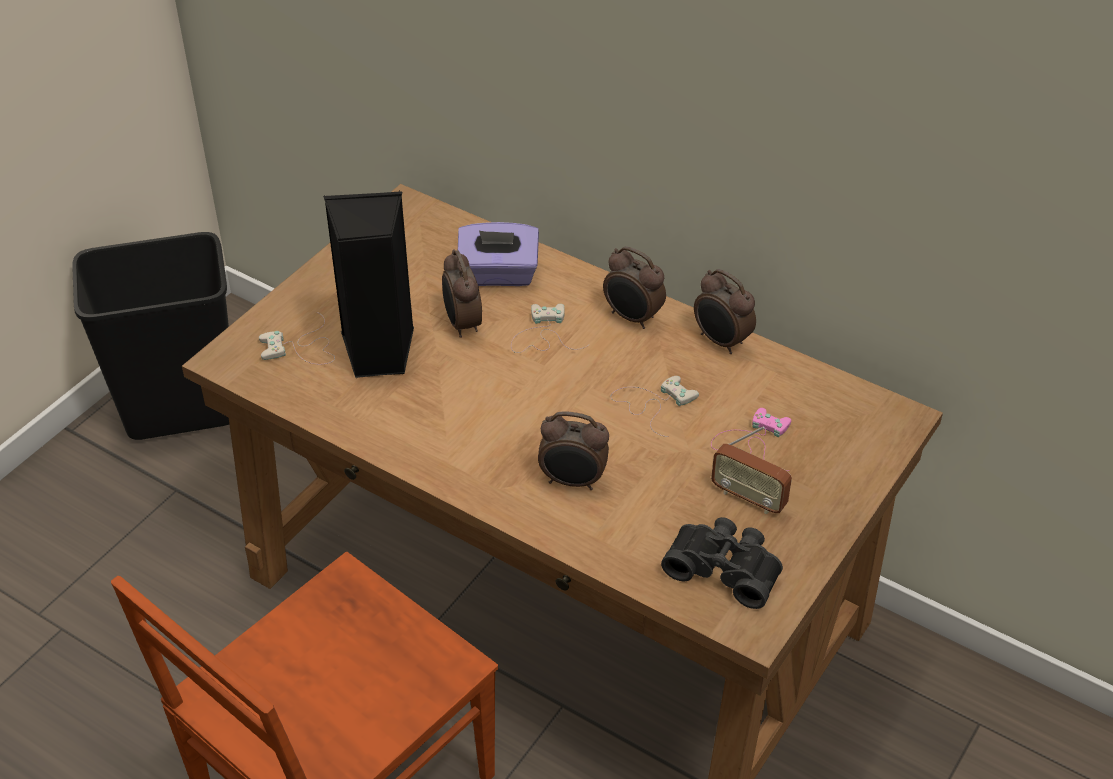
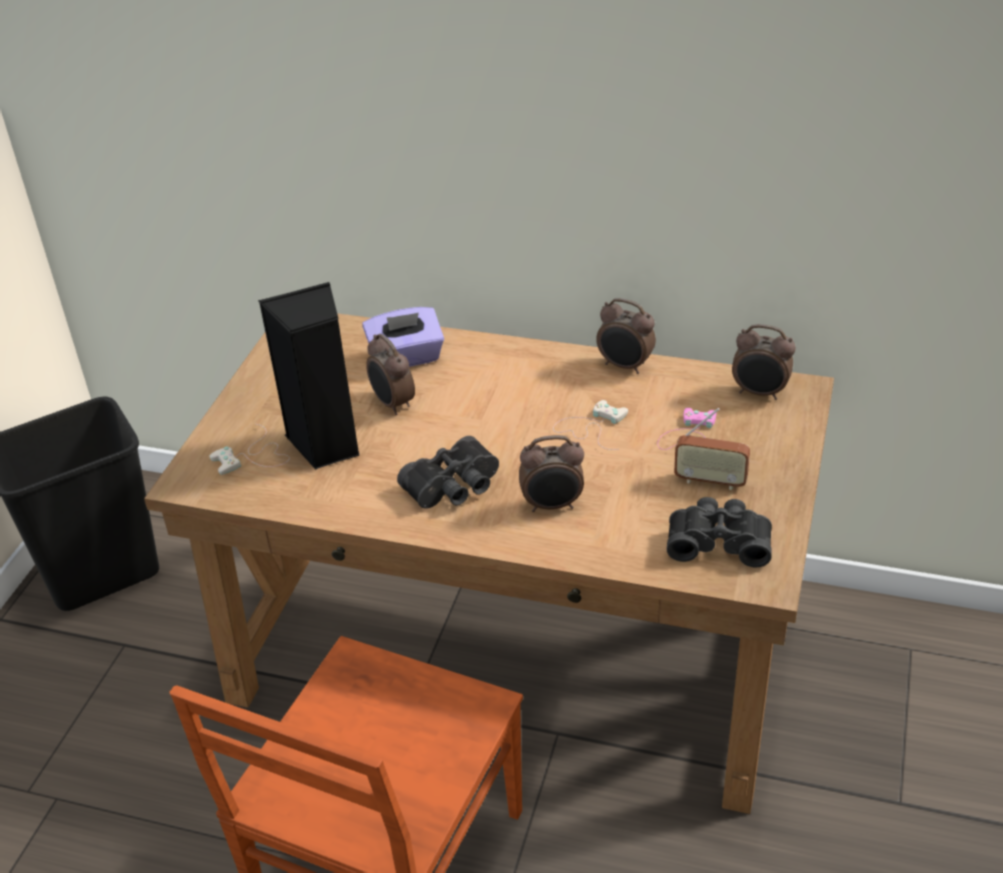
camera: 15 degrees left, 5 degrees down
white game controller [511,304,589,353] -> none
alarm clock [603,246,666,329] -> alarm clock moved to [732,324,796,400]
none -> black binoculars [397,436,499,509]

